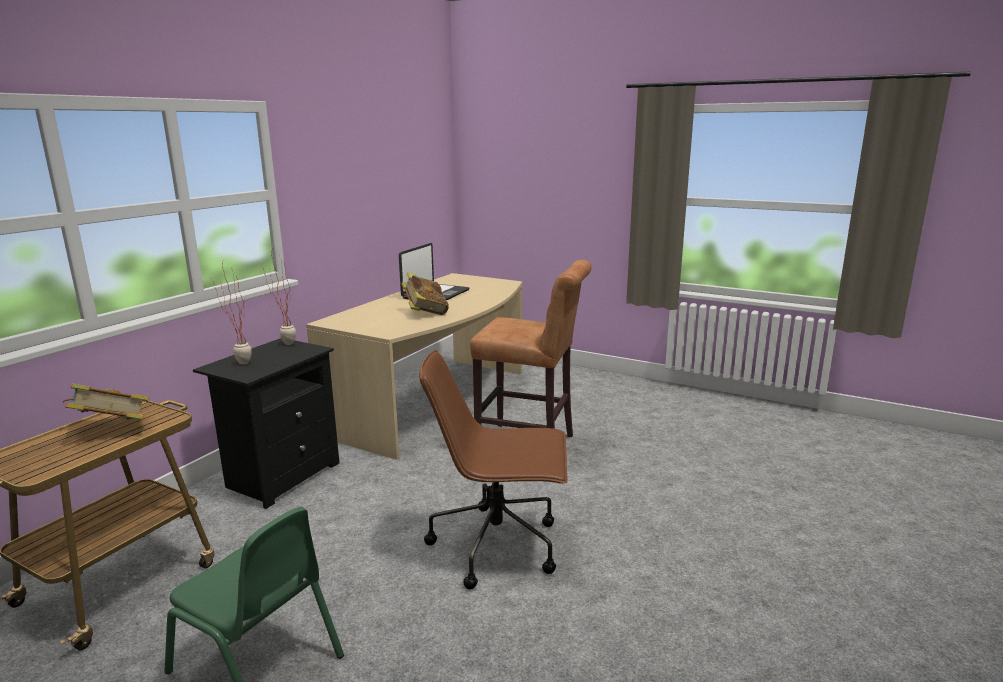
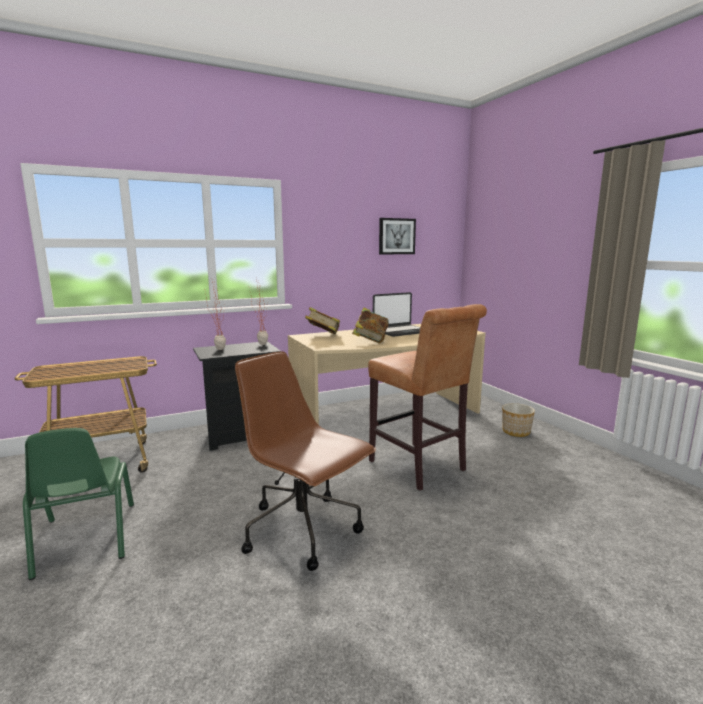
camera: 35 degrees right, 5 degrees down
book [63,384,149,420] -> book moved to [305,307,340,334]
none -> picture [379,218,416,254]
none -> planter [502,403,535,437]

